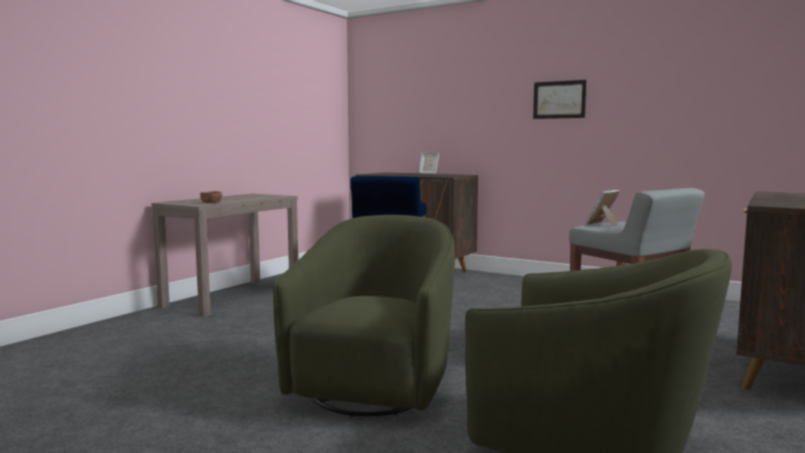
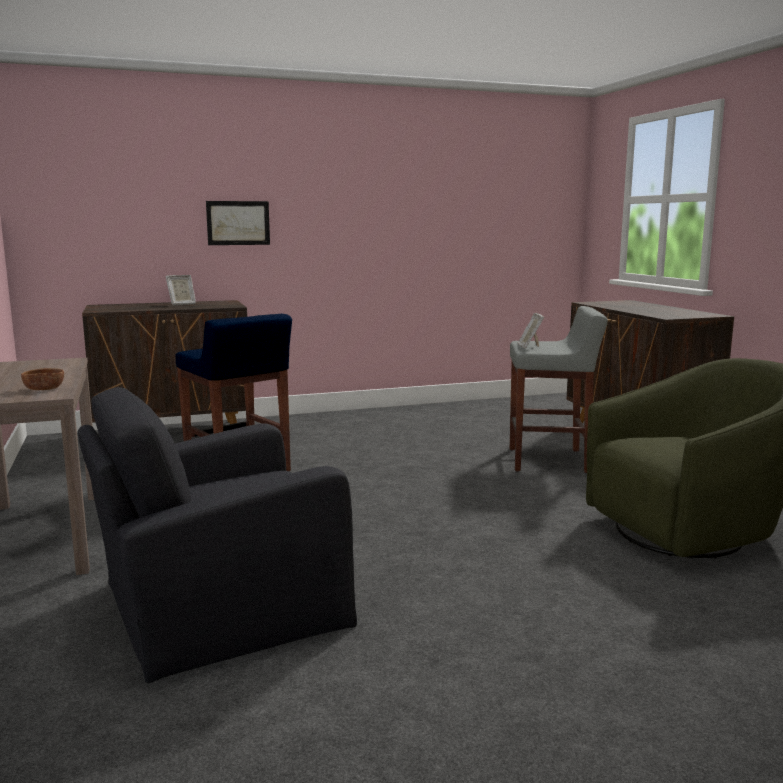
camera: 50 degrees left, 5 degrees up
green armchair [273,215,455,417] -> none
picture [533,80,586,119] -> picture moved to [206,201,270,245]
none -> black armchair [78,387,357,683]

